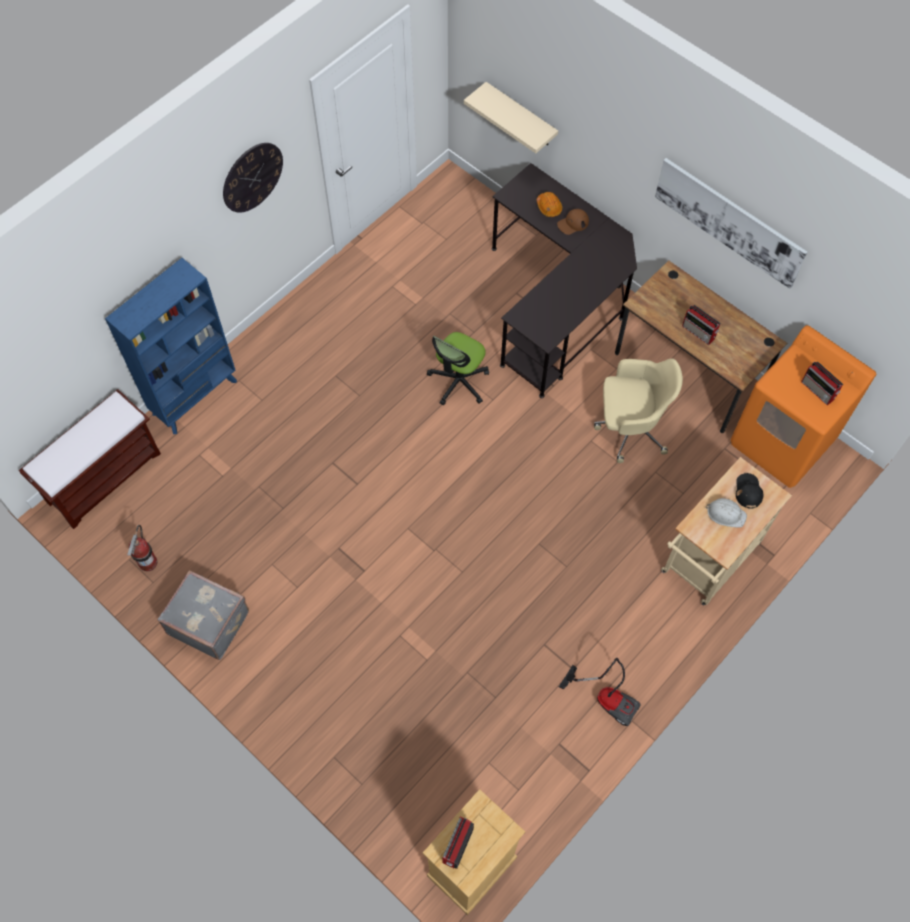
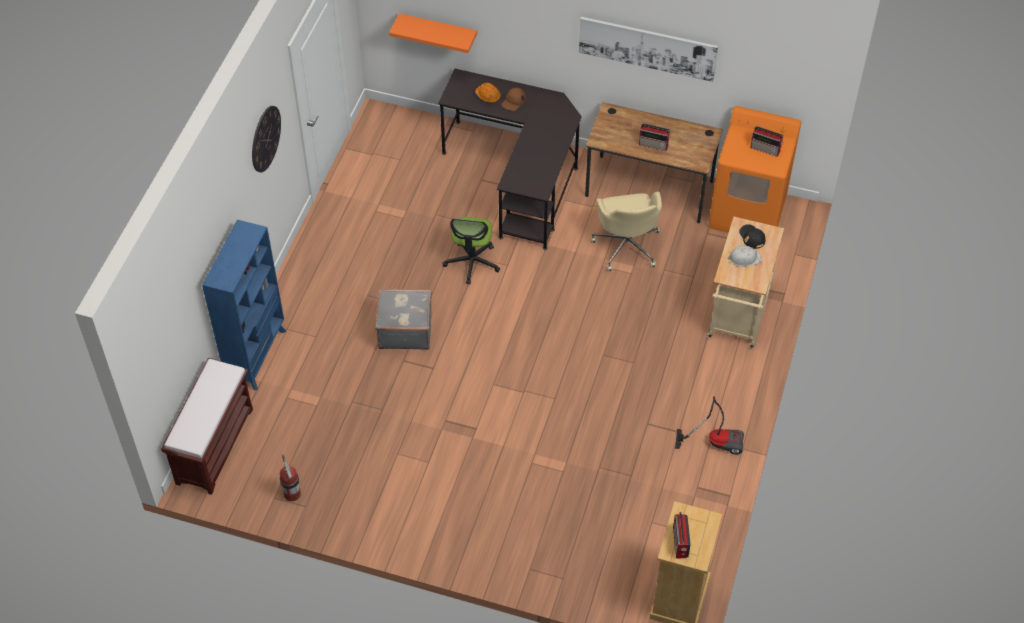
camera: 25 degrees left, 10 degrees down
grey suitcase [158,570,249,660] -> grey suitcase moved to [376,289,432,350]
beige shelf [464,82,558,153] -> orange shelf [389,13,477,53]
beige office chair [594,358,683,463] -> beige office chair turned 105 degrees clockwise [590,192,662,271]

